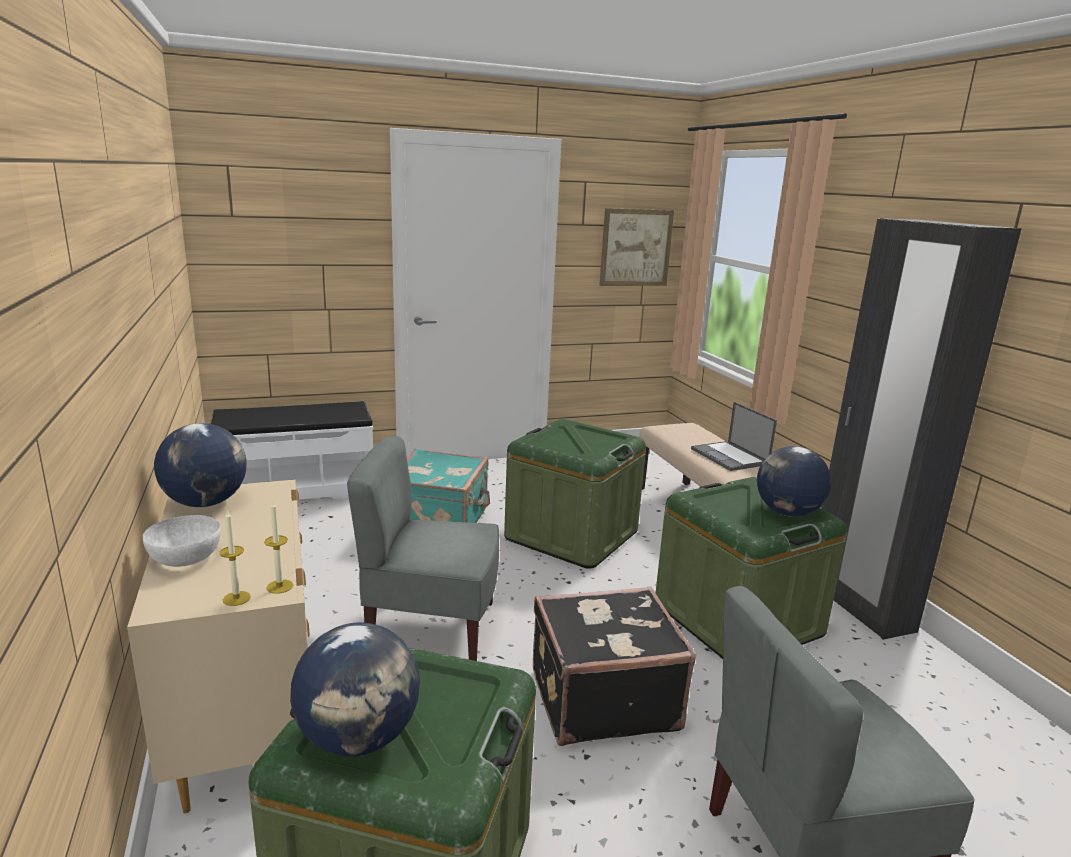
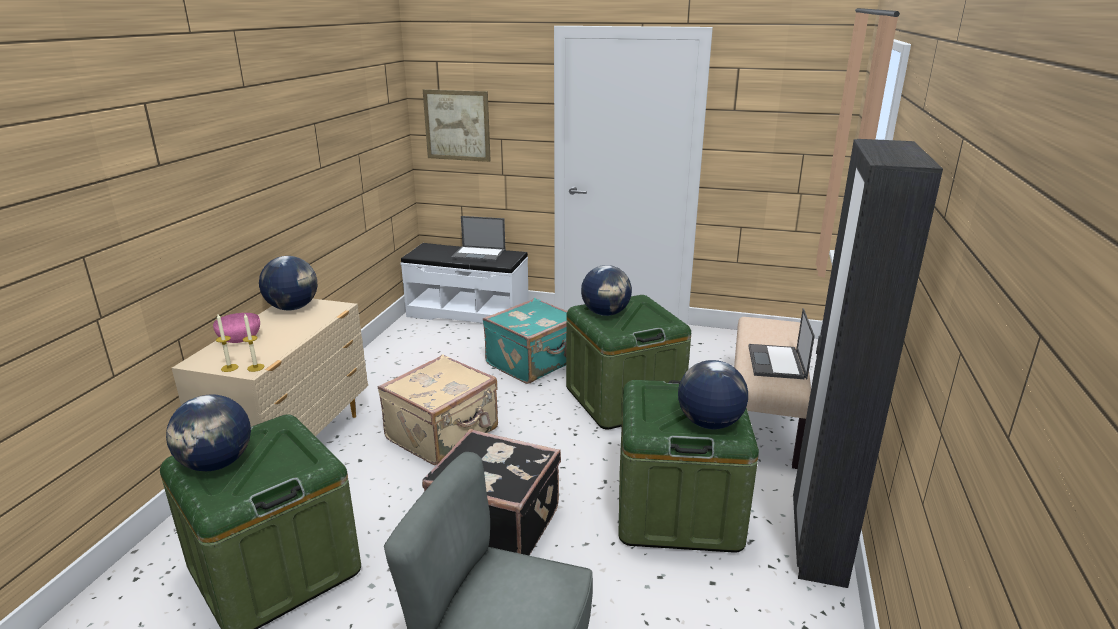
camera: 35 degrees right, 5 degrees up
white bowl [143,515,221,567] -> pink bowl [213,313,260,343]
grey chair [347,436,500,661] -> beige suitcase [378,354,498,465]
picture [599,208,674,286] -> picture moved to [423,89,491,162]
none -> laptop [451,216,505,262]
none -> globe [581,265,632,316]

